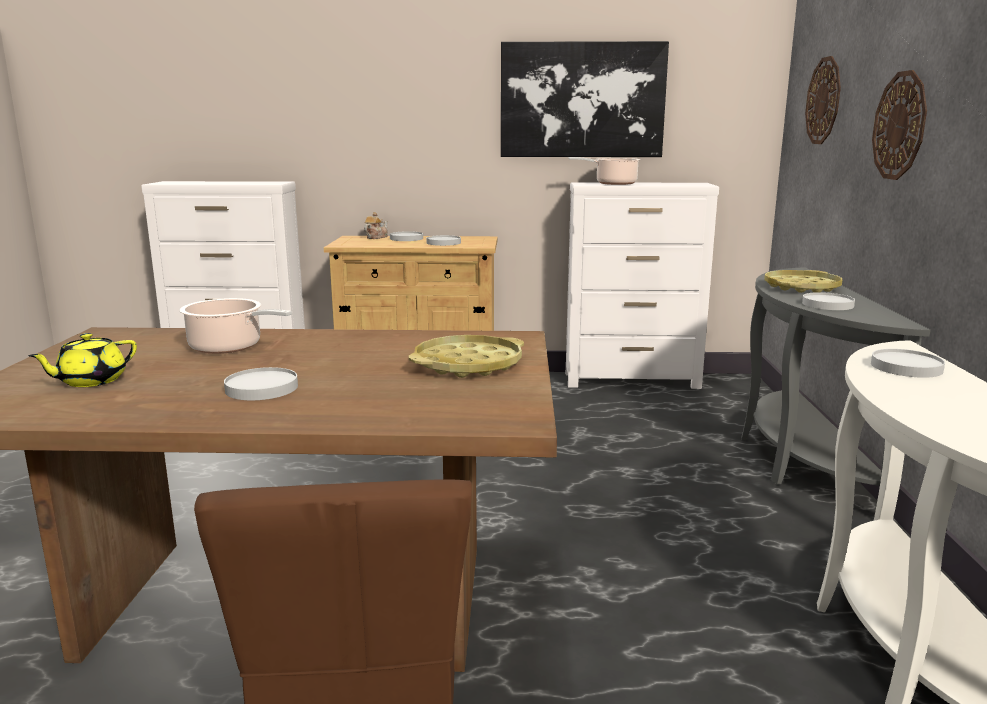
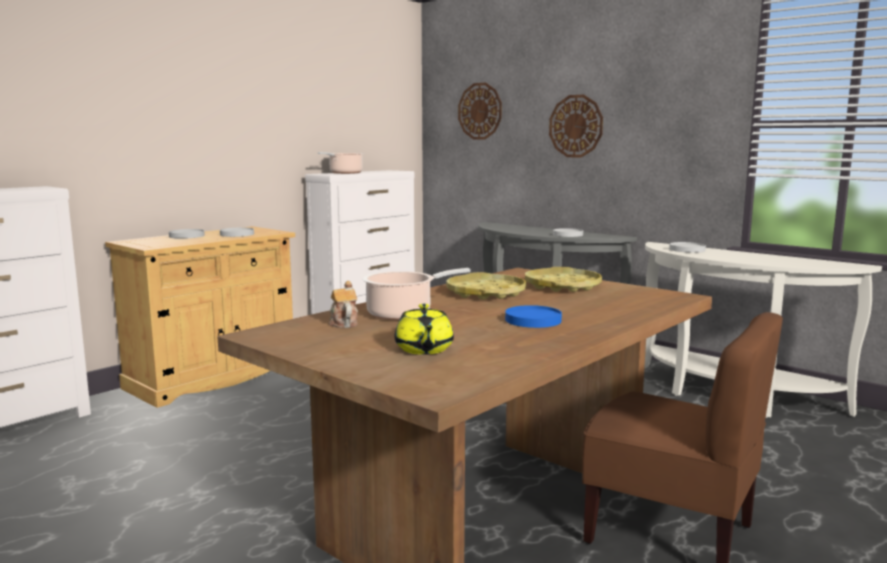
camera: 50 degrees left, 5 degrees down
white plate [224,367,298,400] -> blue plate [505,305,562,328]
teapot [364,212,388,239] -> teapot moved to [329,281,358,328]
picture [501,41,669,157] -> none
yellow tray [764,270,842,293] -> yellow tray moved to [446,272,526,300]

